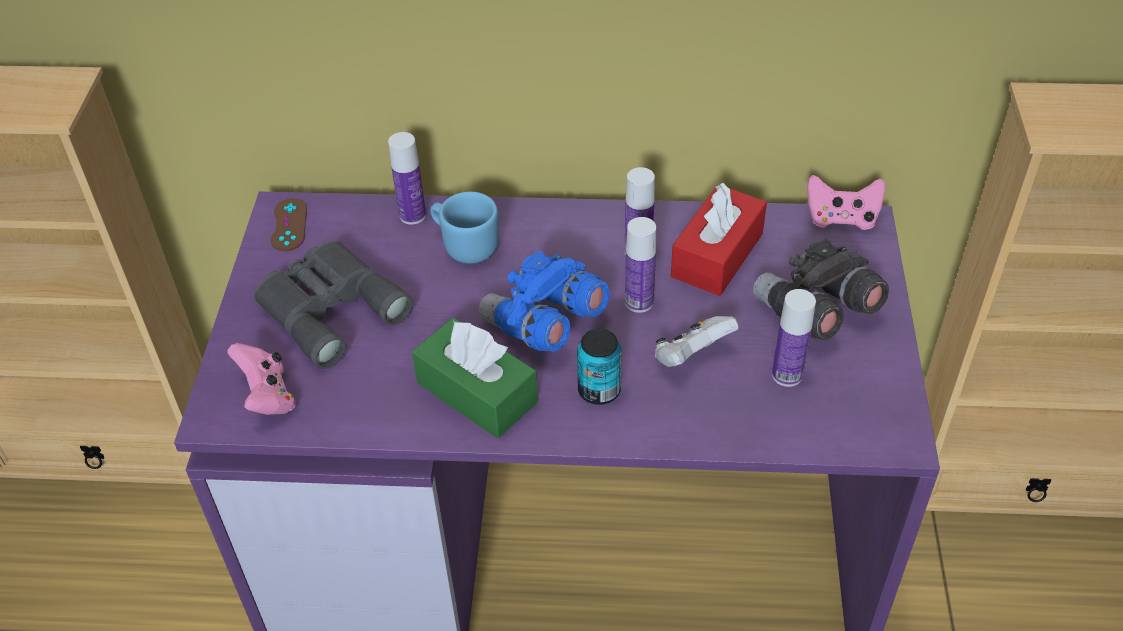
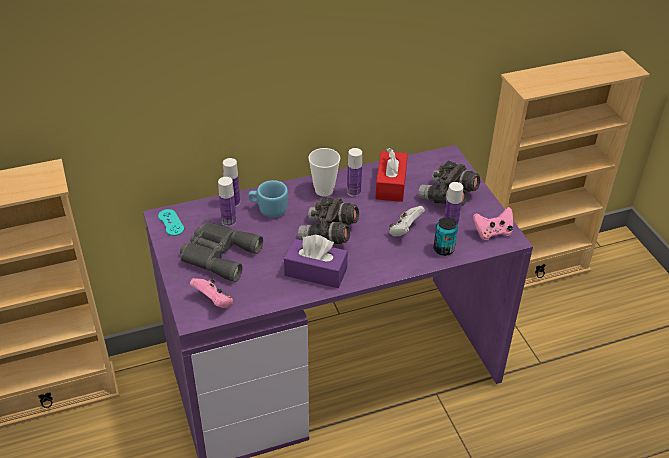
camera: 25 degrees left, 5 degrees down
brown game controller [271,198,307,251] -> turquoise game controller [158,209,184,236]
green tissue box [412,318,538,438] -> purple tissue box [284,235,348,288]
blue binoculars [479,251,610,352] -> grey binoculars [298,197,359,244]
can [577,329,622,405] -> can moved to [434,217,458,256]
bottle [625,217,656,313] -> bottle moved to [218,177,236,227]
pink game controller [807,175,885,230] -> pink game controller moved to [473,207,513,240]
none -> cup [308,148,340,196]

